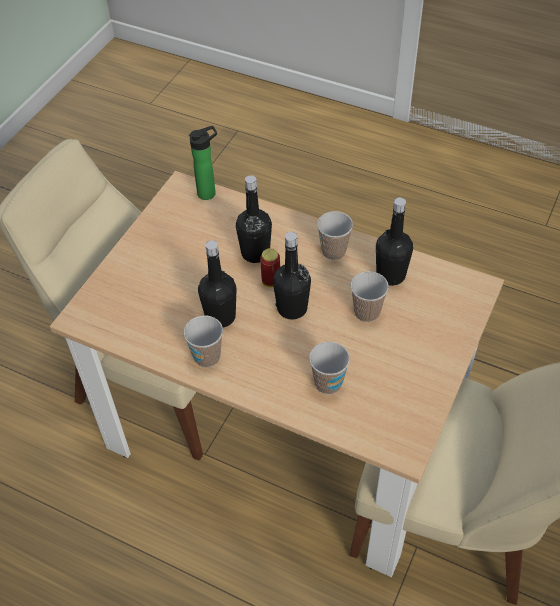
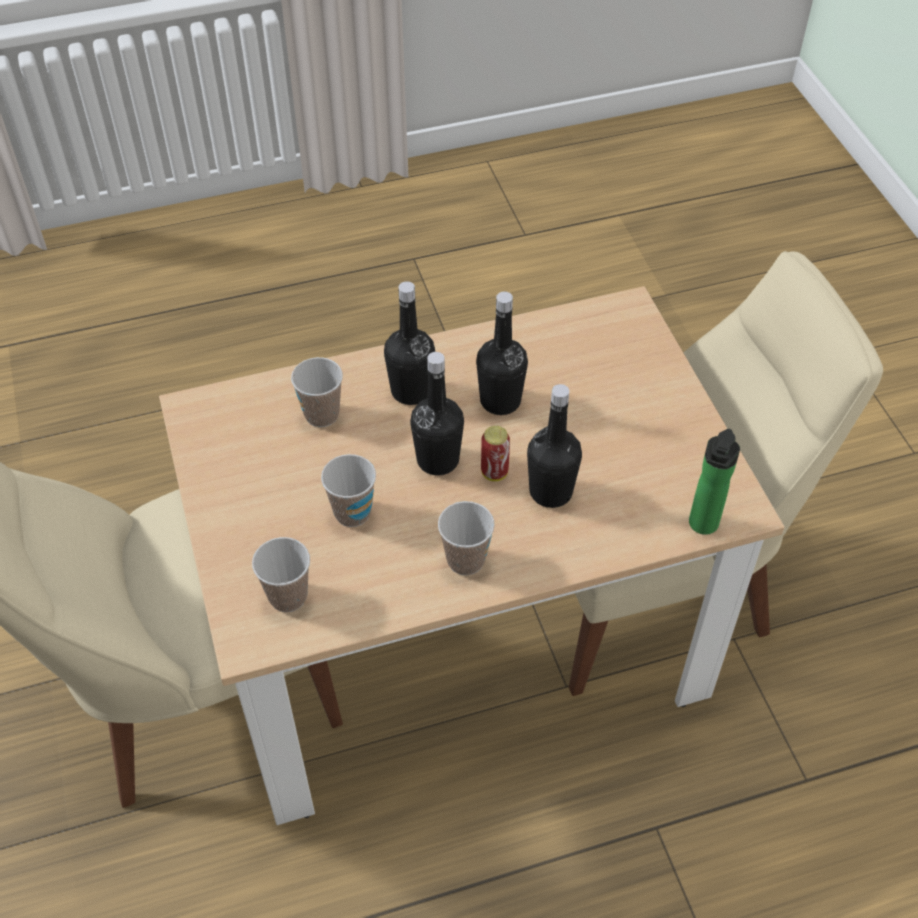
camera: 135 degrees right, 0 degrees up
cup [184,316,223,367] -> cup moved to [252,537,310,612]
black bottle [376,197,413,286] -> black bottle moved to [384,281,435,405]

